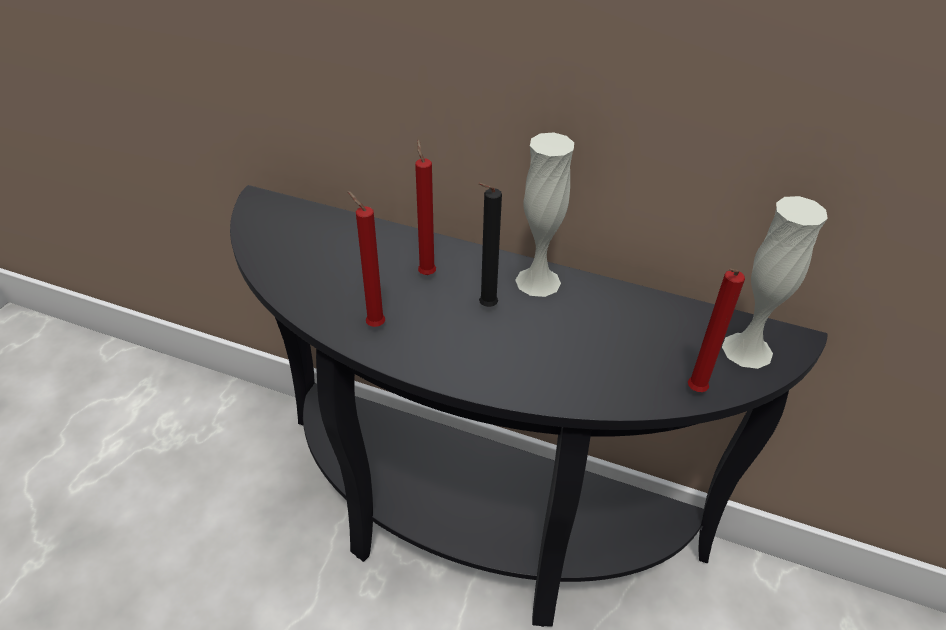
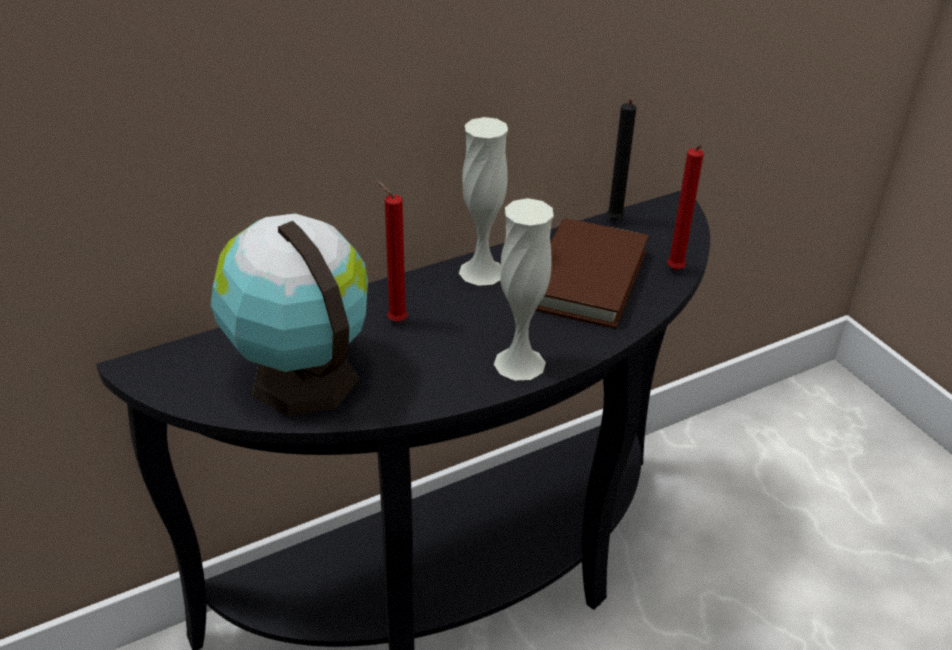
camera: 50 degrees left, 5 degrees down
red candle [347,191,385,327] -> none
black candle [478,183,502,307] -> black candle moved to [607,99,636,220]
white vase [722,196,828,369] -> white vase moved to [494,198,554,381]
none -> globe [210,214,368,417]
none -> brown book [536,218,649,329]

